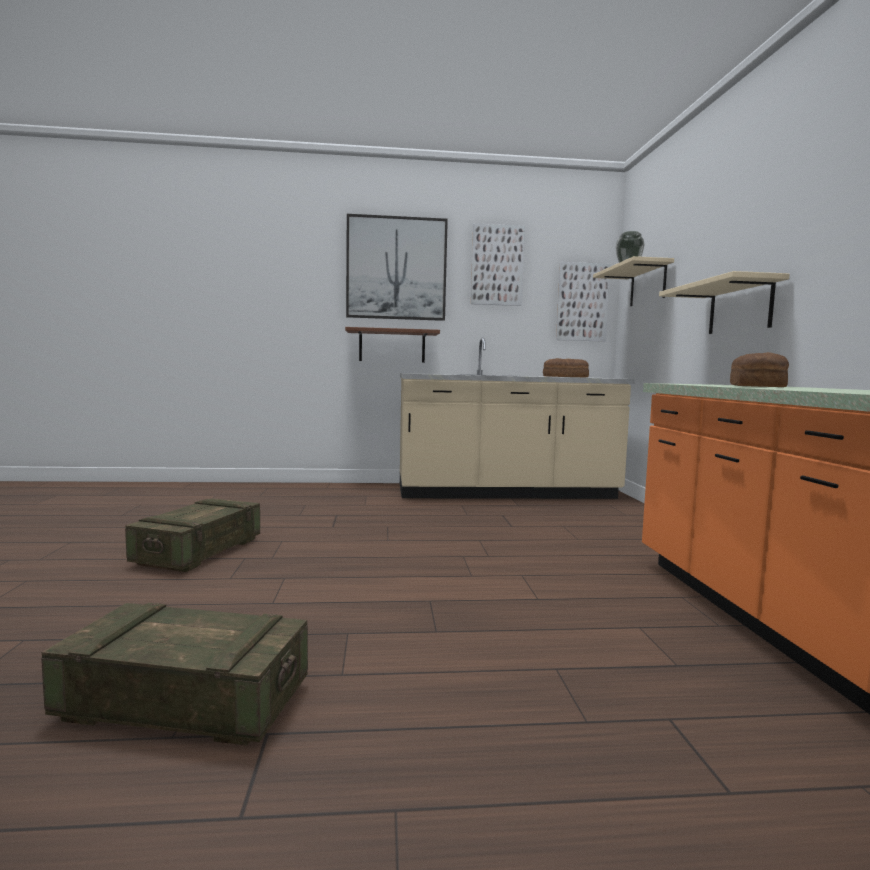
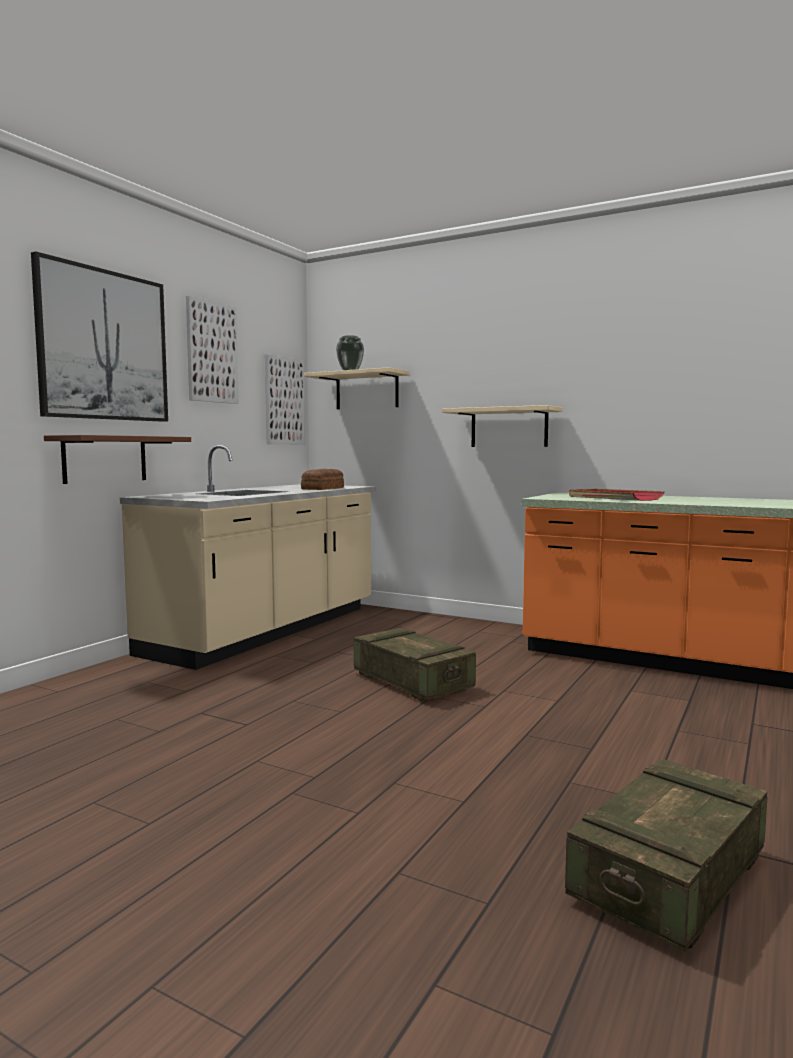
camera: 55 degrees left, 0 degrees up
crate [125,498,260,572] -> crate moved to [354,628,476,703]
bread [730,352,789,387] -> red tray [569,489,665,501]

